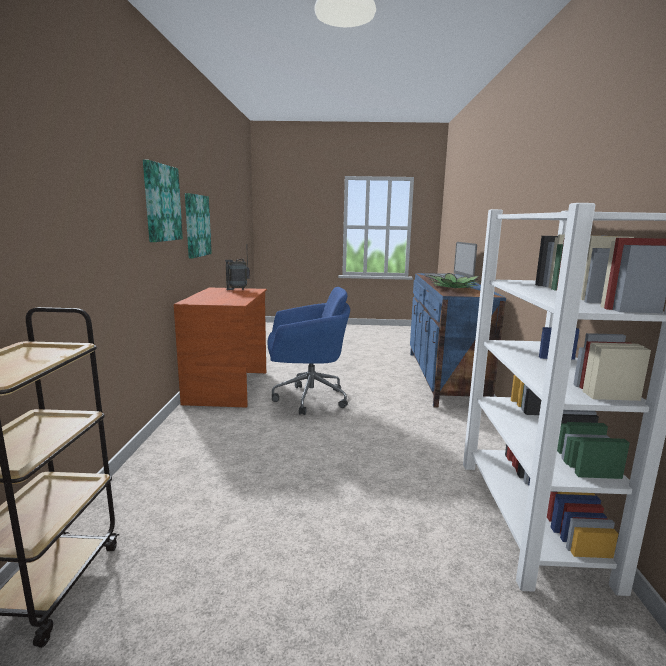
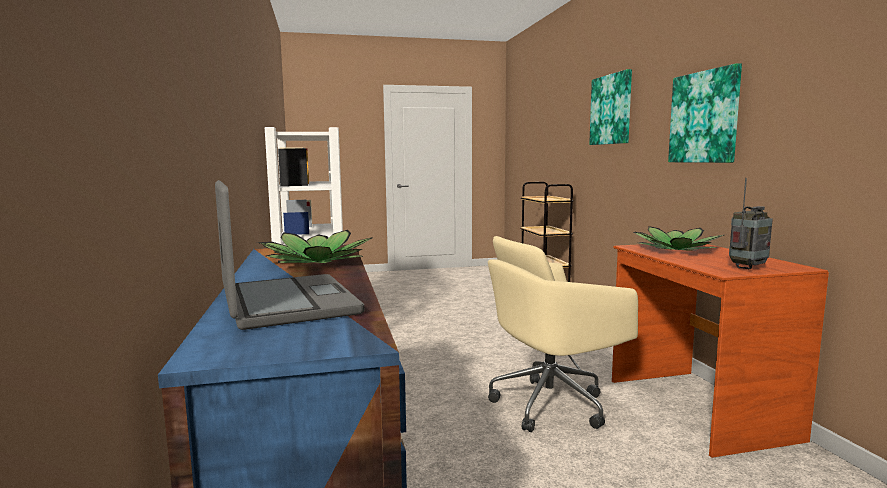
camera: 165 degrees right, 5 degrees down
picture [185,193,212,258] -> picture moved to [589,69,632,145]
blue office chair [267,287,350,415] -> beige office chair [488,236,638,432]
none -> potted plant [634,226,724,251]

